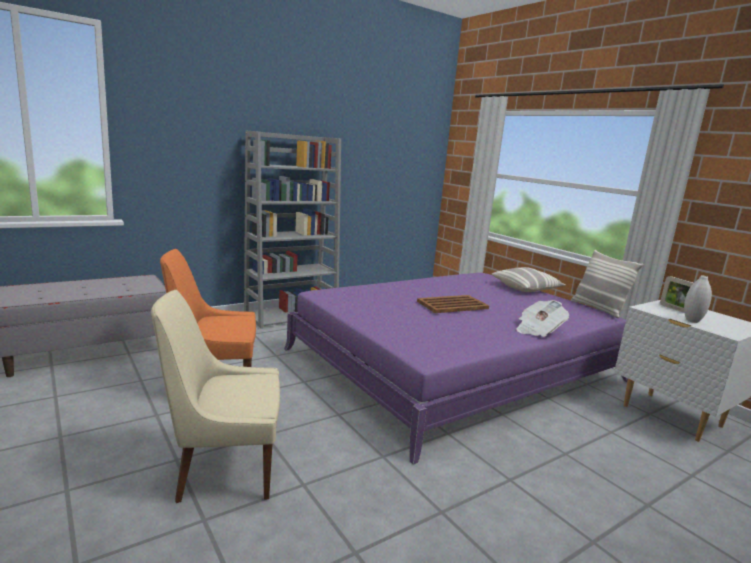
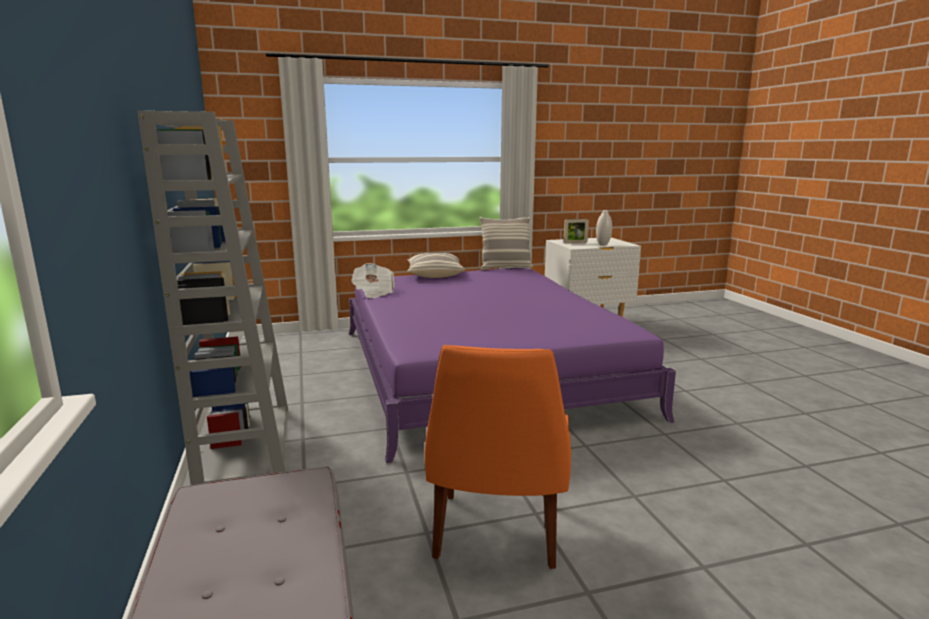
camera: 70 degrees left, 0 degrees up
beige chair [151,290,280,503] -> none
brown tray [417,295,489,313] -> none
newspaper [516,300,569,337] -> newspaper moved to [351,263,394,298]

